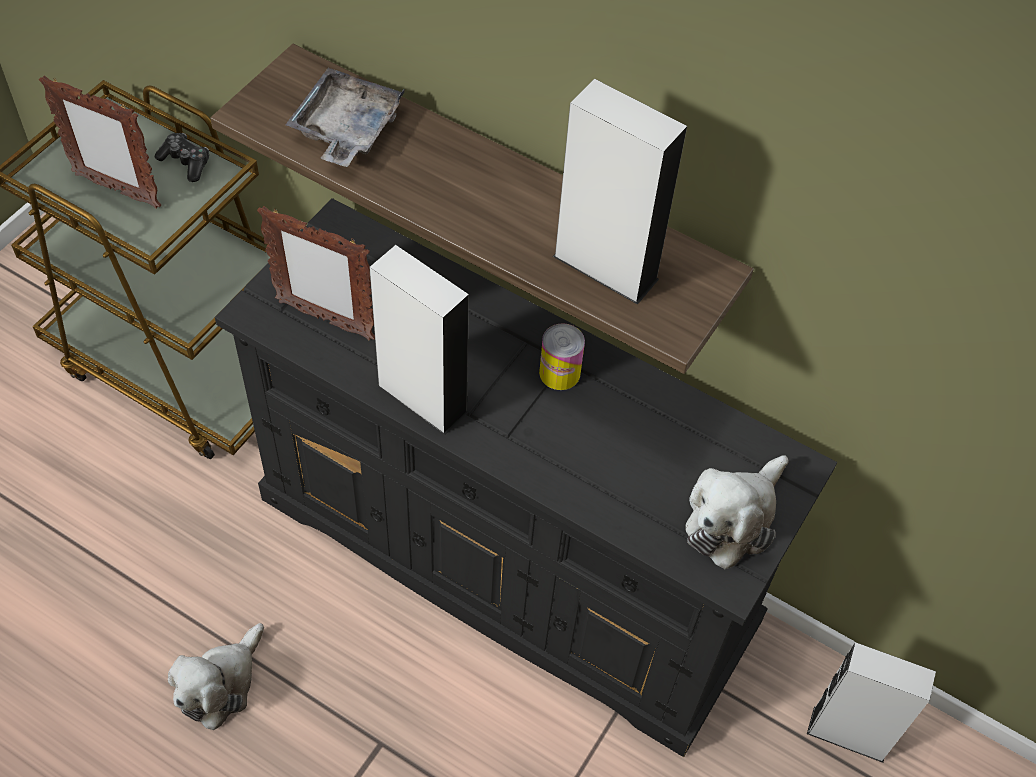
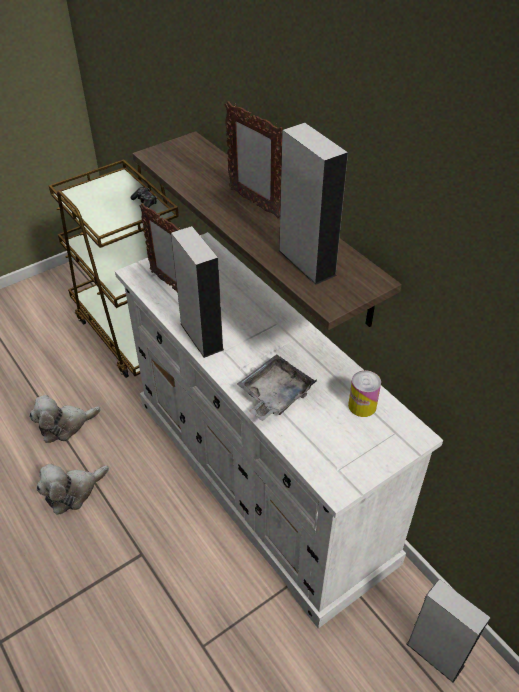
camera: 25 degrees right, 10 degrees down
picture frame [39,75,161,208] -> picture frame moved to [225,101,282,219]
black dresser [215,198,837,757] -> white dresser [115,232,443,629]
grey tray [285,68,405,167] -> grey tray moved to [237,354,317,421]
can [539,323,585,390] -> can moved to [348,370,381,417]
plush toy [685,455,789,569] -> plush toy moved to [29,395,101,443]

